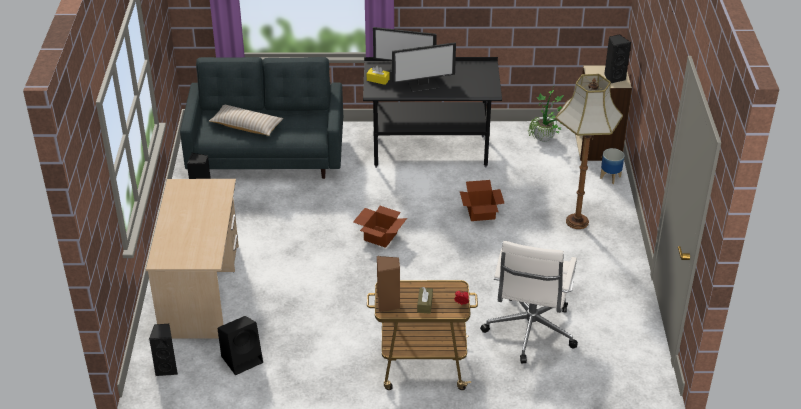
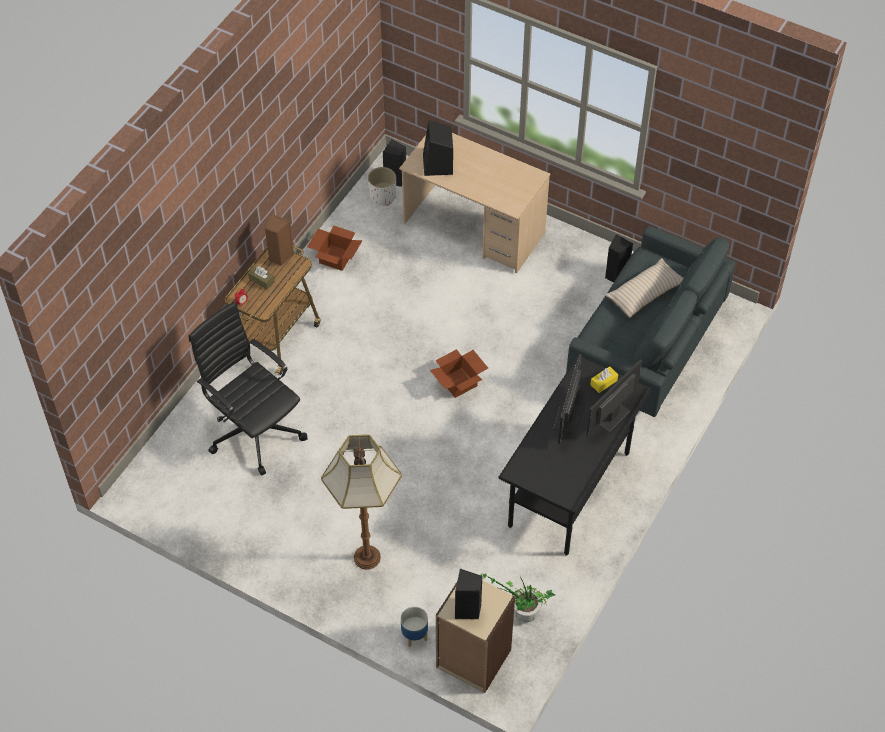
camera: 120 degrees right, 15 degrees up
black speaker [218,316,263,375] -> black speaker moved to [423,120,453,176]
cardboard box [460,180,504,221] -> cardboard box moved to [307,225,363,271]
white office chair [480,241,578,363] -> black office chair [189,302,308,476]
none -> white planter [368,167,396,206]

